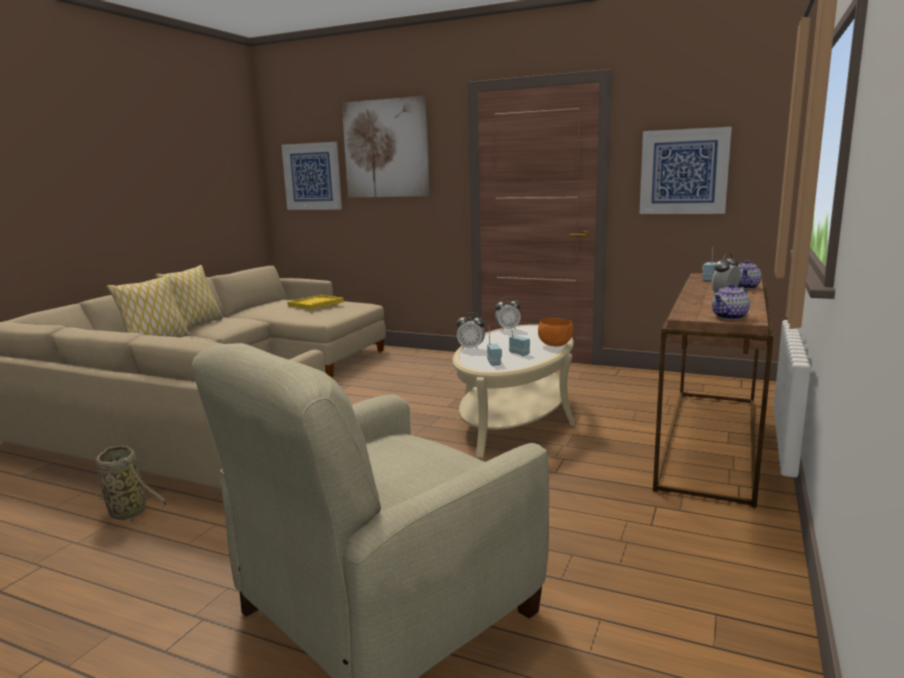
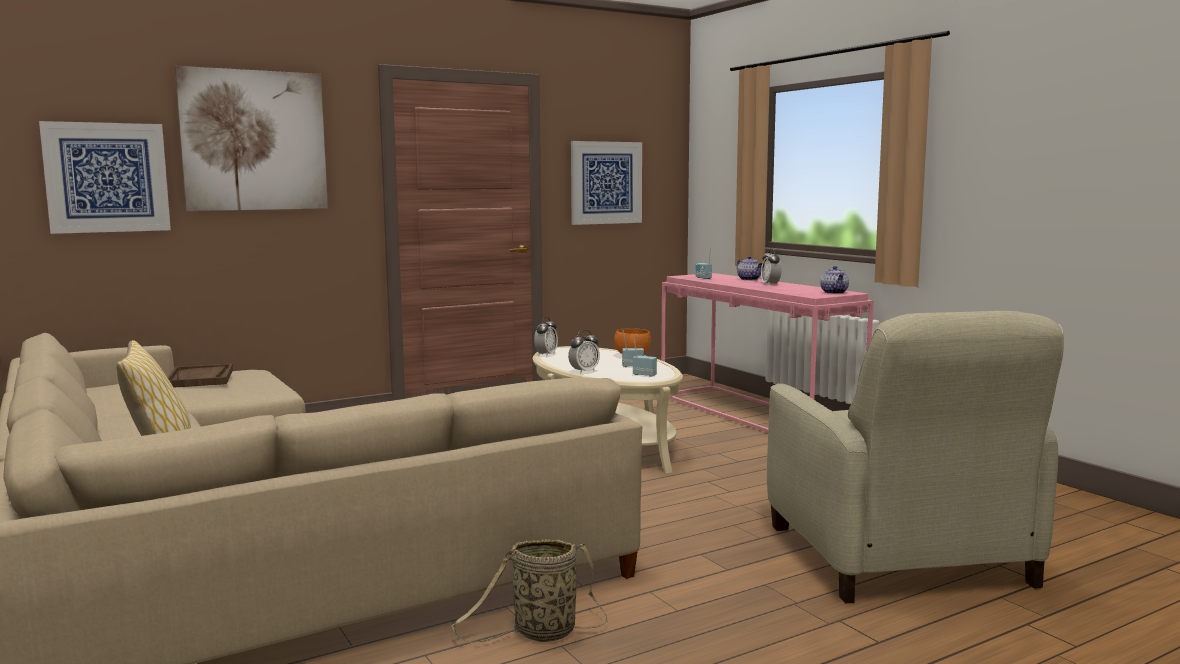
camera: 55 degrees left, 5 degrees down
pillow [156,265,223,329] -> none
yellow tray [287,295,344,310] -> brown tray [167,364,233,388]
brown console table [653,273,774,508] -> pink console table [661,273,874,432]

